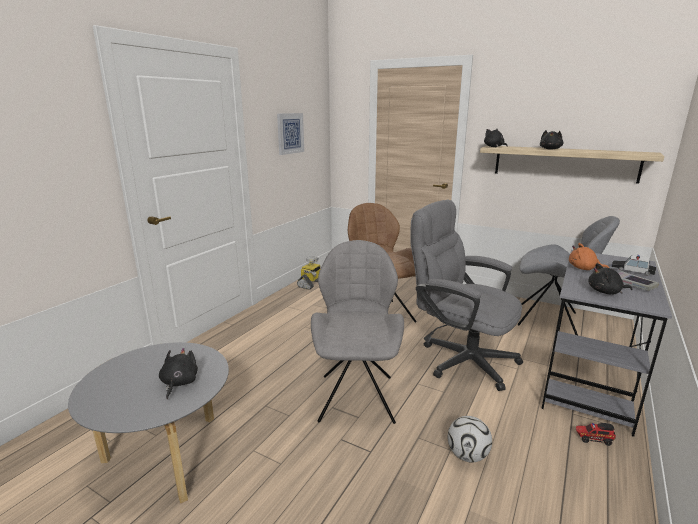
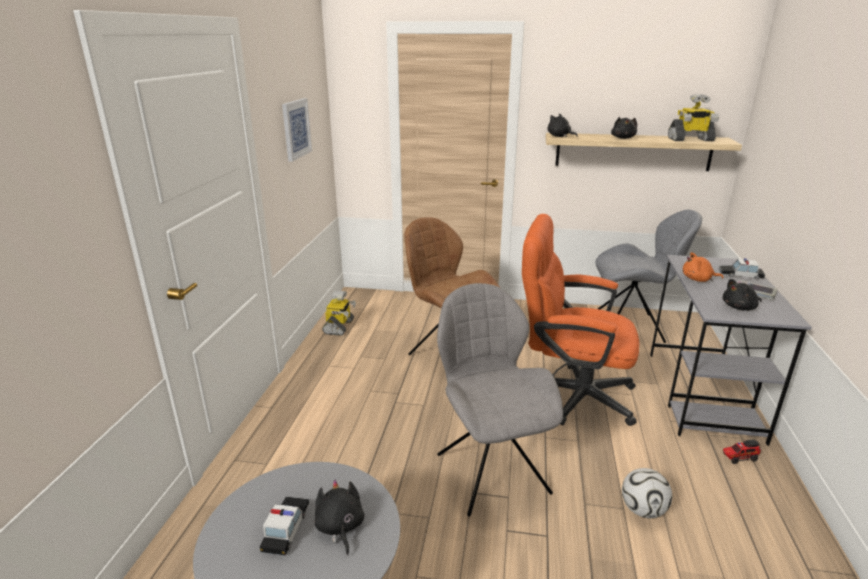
camera: 20 degrees left, 5 degrees up
grey office chair [410,200,523,391] -> orange office chair [522,214,639,426]
none -> toy car [260,497,310,555]
none -> toy robot [668,94,719,141]

